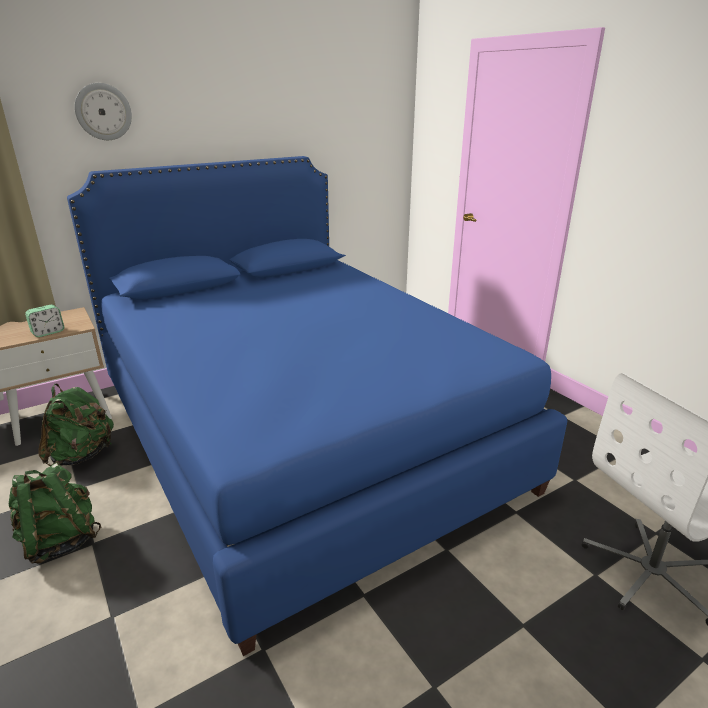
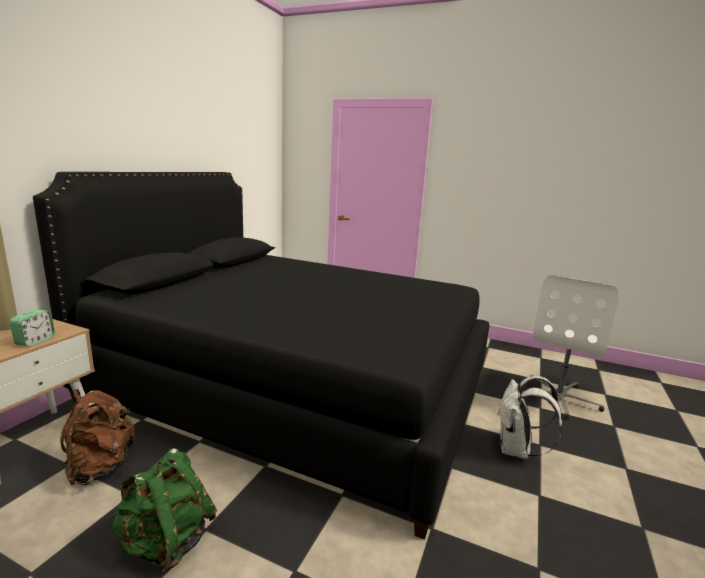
camera: 35 degrees left, 10 degrees down
green backpack [38,383,114,466] -> brown backpack [60,389,137,486]
blue bed [67,156,567,656] -> black bed [33,172,490,540]
wall clock [75,83,132,140] -> none
none -> white backpack [497,376,563,459]

